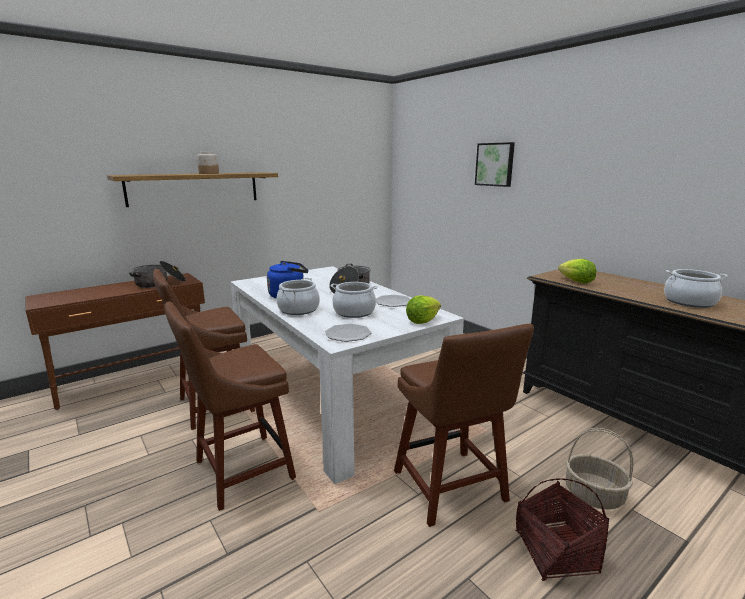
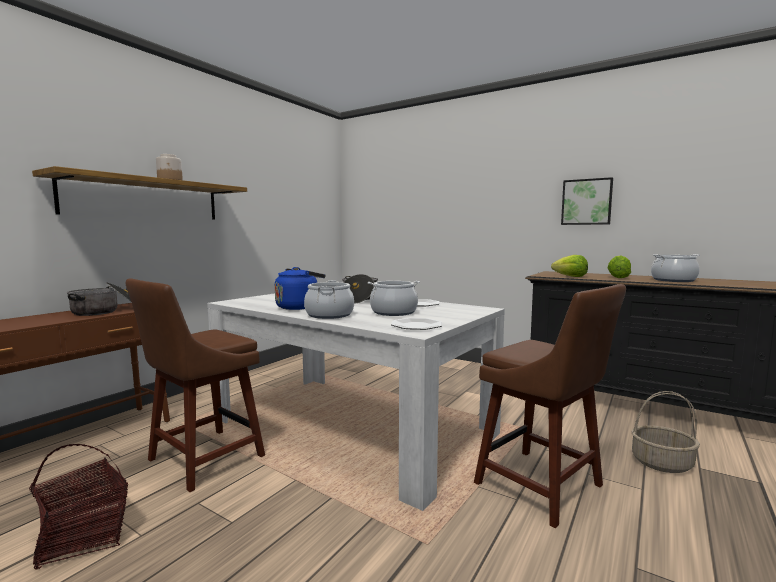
camera: 20 degrees left, 10 degrees down
brown chair [164,301,296,511] -> none
lettuce [406,296,441,324] -> lettuce moved to [608,255,631,278]
picture [475,142,515,187] -> picture moved to [561,177,613,225]
basket [516,478,609,581] -> basket moved to [29,444,128,570]

